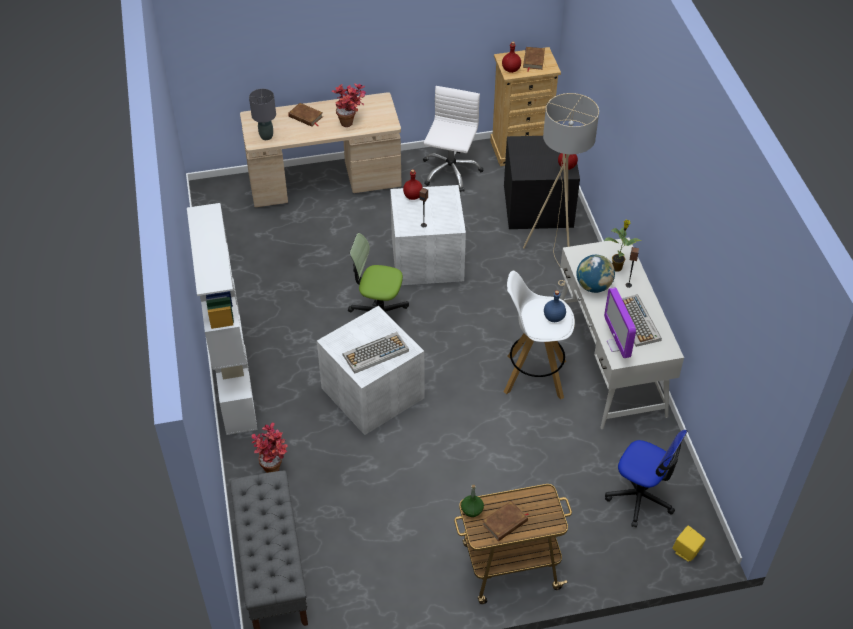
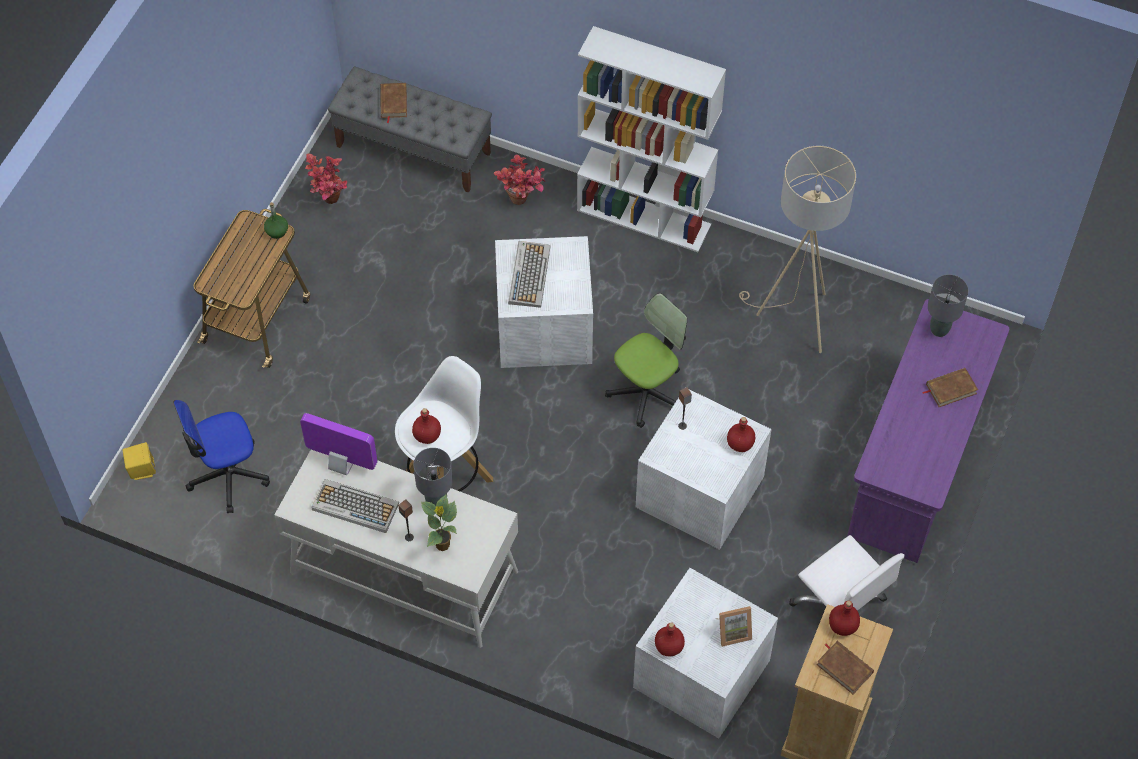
camera: 125 degrees right, 10 degrees up
beige desk [240,92,402,207] -> purple desk [847,299,1009,563]
potted plant [332,83,366,127] -> potted plant moved to [305,153,347,204]
brown book [482,501,529,541] -> brown book moved to [380,83,407,124]
black storage box [504,136,580,229] -> white storage box [633,568,778,739]
beige floor lamp [523,93,599,286] -> beige floor lamp moved to [739,146,856,353]
blue bottle [544,290,566,322] -> red bottle [412,408,441,444]
globe [577,255,615,293] -> grey table lamp [413,448,453,506]
none -> picture frame [715,606,752,647]

